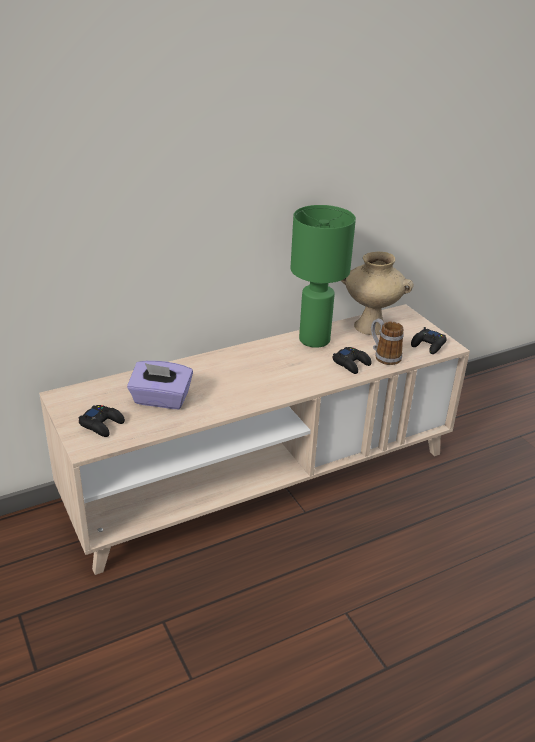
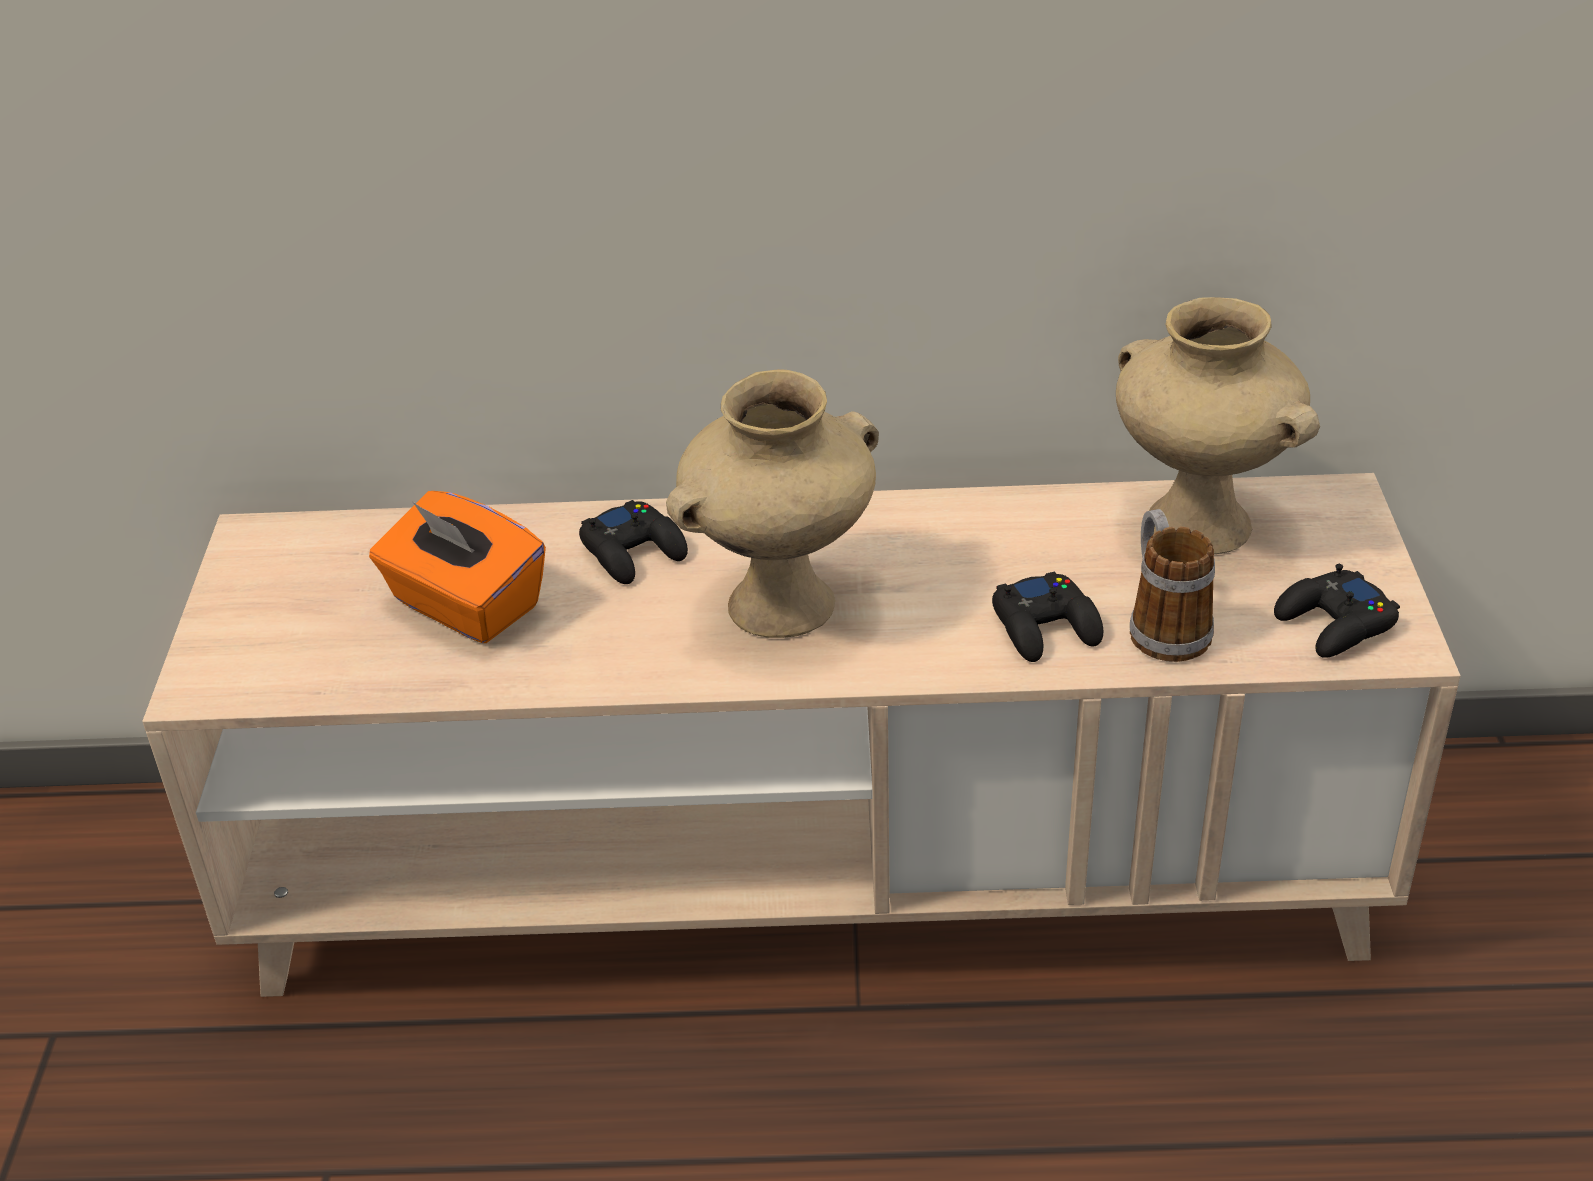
camera: 30 degrees right, 5 degrees up
black game controller [78,405,125,437] -> black game controller moved to [579,500,688,584]
purple tissue box [127,360,193,409] -> orange tissue box [369,491,546,643]
green table lamp [290,205,356,348] -> none
none -> beige vase [666,369,879,638]

